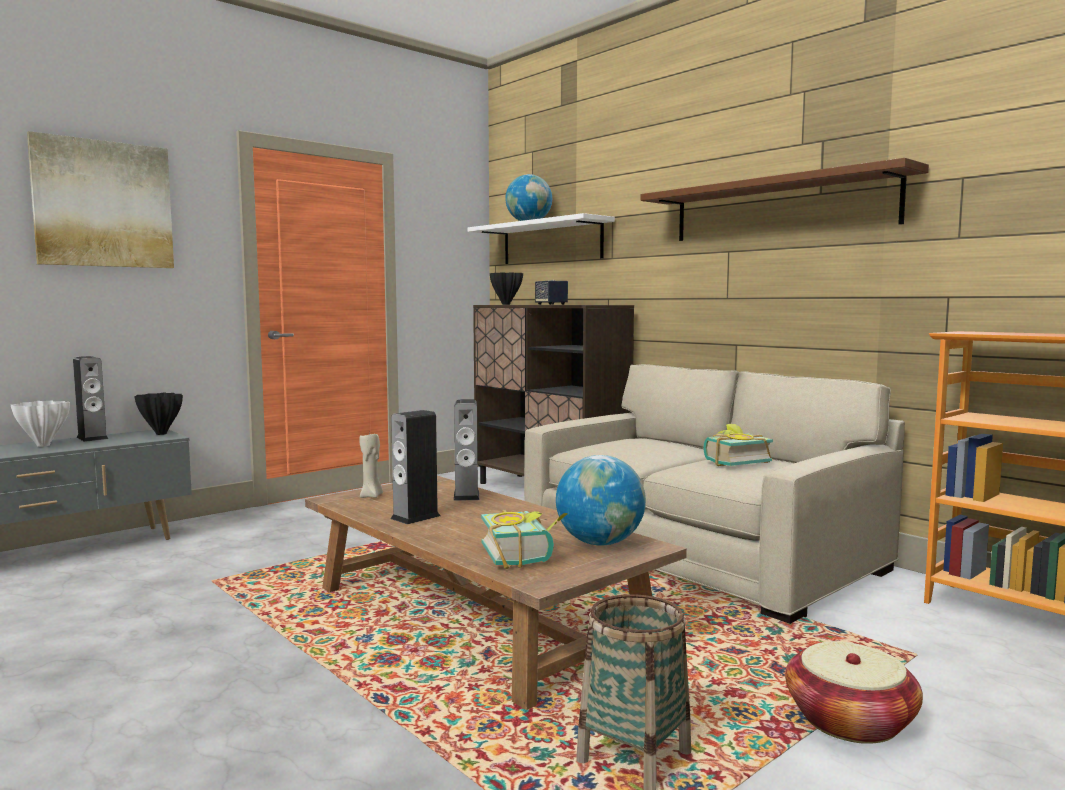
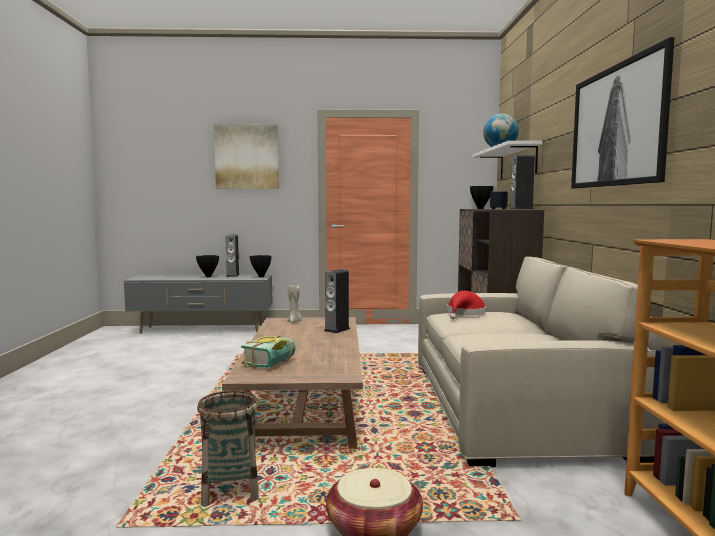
camera: 40 degrees right, 0 degrees up
white vase [10,401,70,447] -> black vase [196,255,219,277]
speaker [390,410,440,524] -> speaker moved to [509,155,535,210]
globe [556,455,646,546] -> none
brown shelf [641,158,929,241] -> picture [571,37,674,189]
book [703,424,773,466] -> none
none -> red hat [447,291,486,319]

